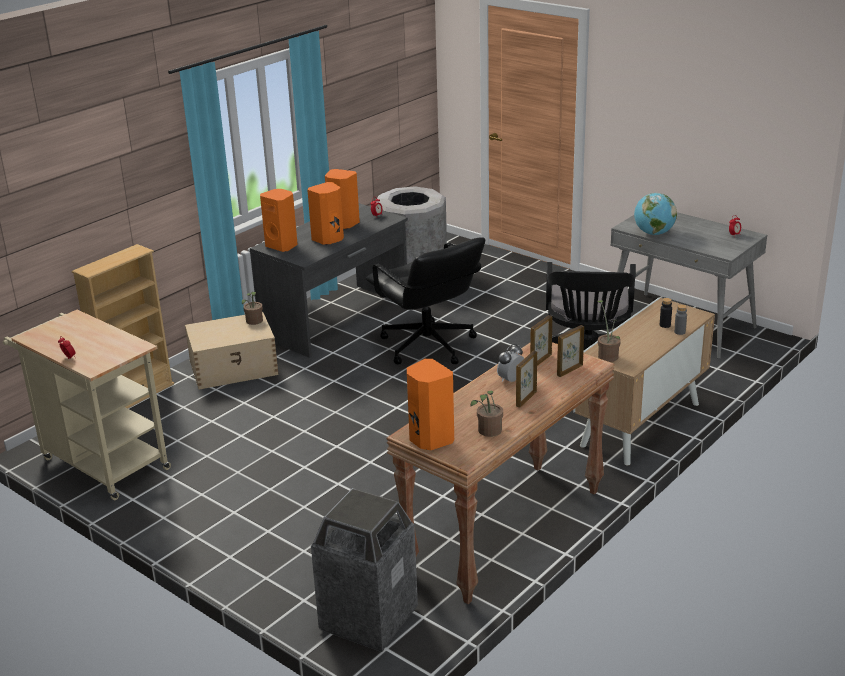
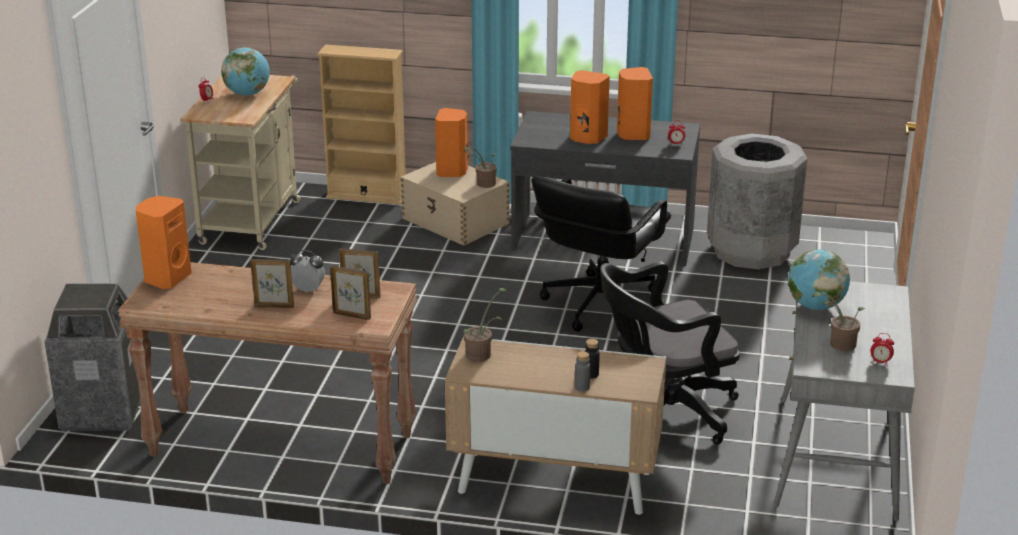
camera: 60 degrees right, 0 degrees up
orange speaker [260,189,298,252] -> orange speaker moved to [435,108,468,177]
potted plant [470,391,503,437] -> potted plant moved to [811,292,865,351]
none -> globe [221,47,270,96]

